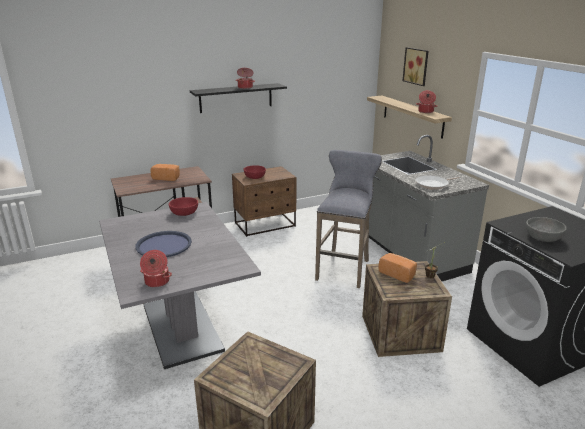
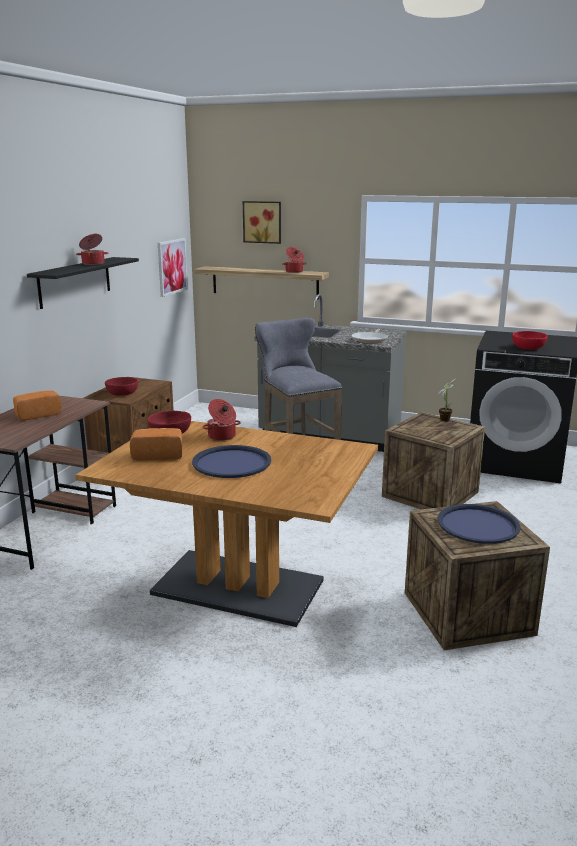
camera: 45 degrees left, 5 degrees down
grey dining table [99,202,261,369] -> brown dining table [75,421,378,627]
cooking pot [140,250,172,287] -> cooking pot moved to [202,399,241,441]
bread [379,253,417,283] -> bread moved to [130,428,183,460]
grey bowl [526,217,567,242] -> red bowl [512,331,548,350]
none -> picture [158,238,188,297]
none -> blue tray [438,504,521,544]

